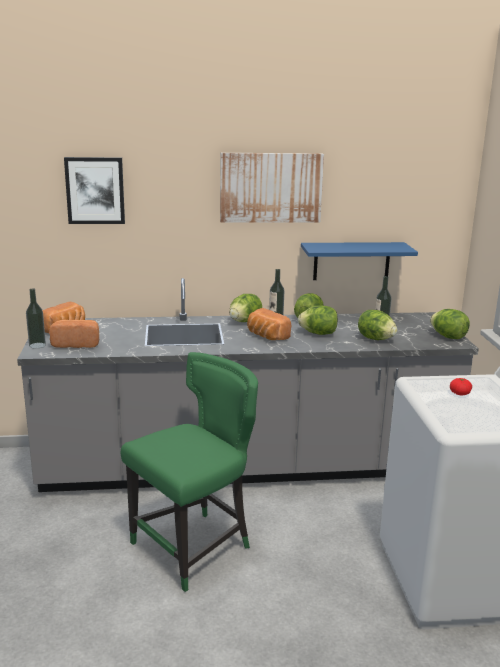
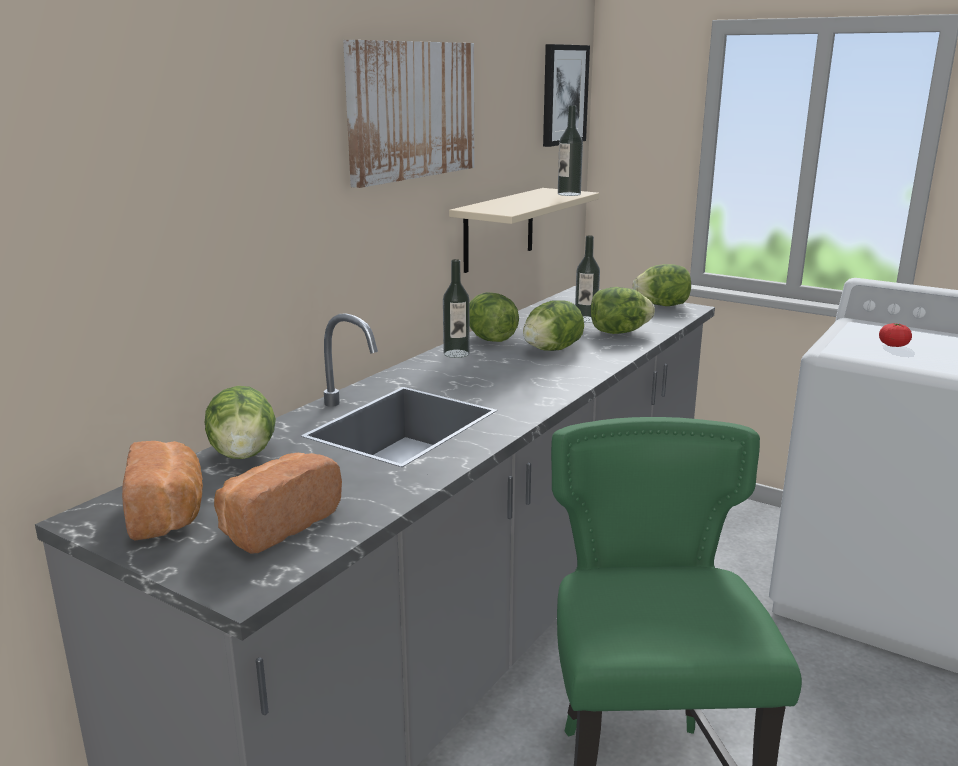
camera: 50 degrees left, 0 degrees up
bottle [26,288,46,349] -> bottle moved to [558,105,583,196]
picture [64,157,125,224] -> picture moved to [543,44,590,147]
lettuce [229,294,262,322] -> lettuce moved to [205,386,276,459]
bread [247,308,291,340] -> none
blue shelf [301,242,418,280] -> beige shelf [449,188,599,273]

